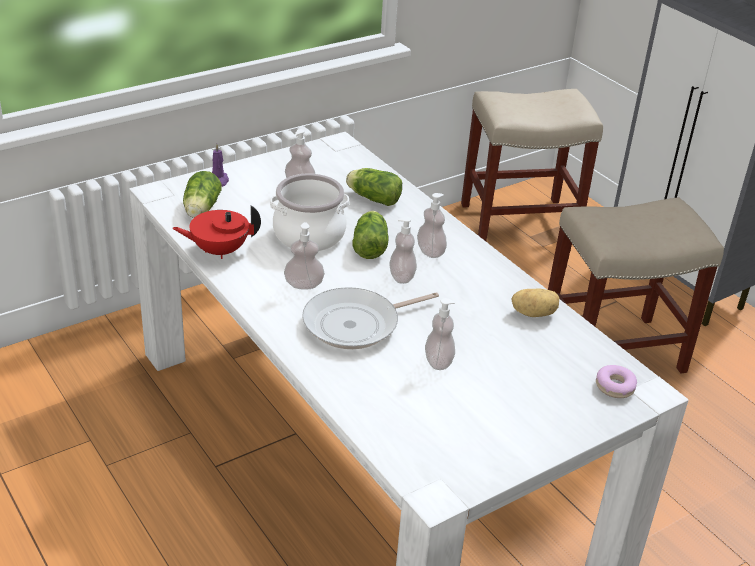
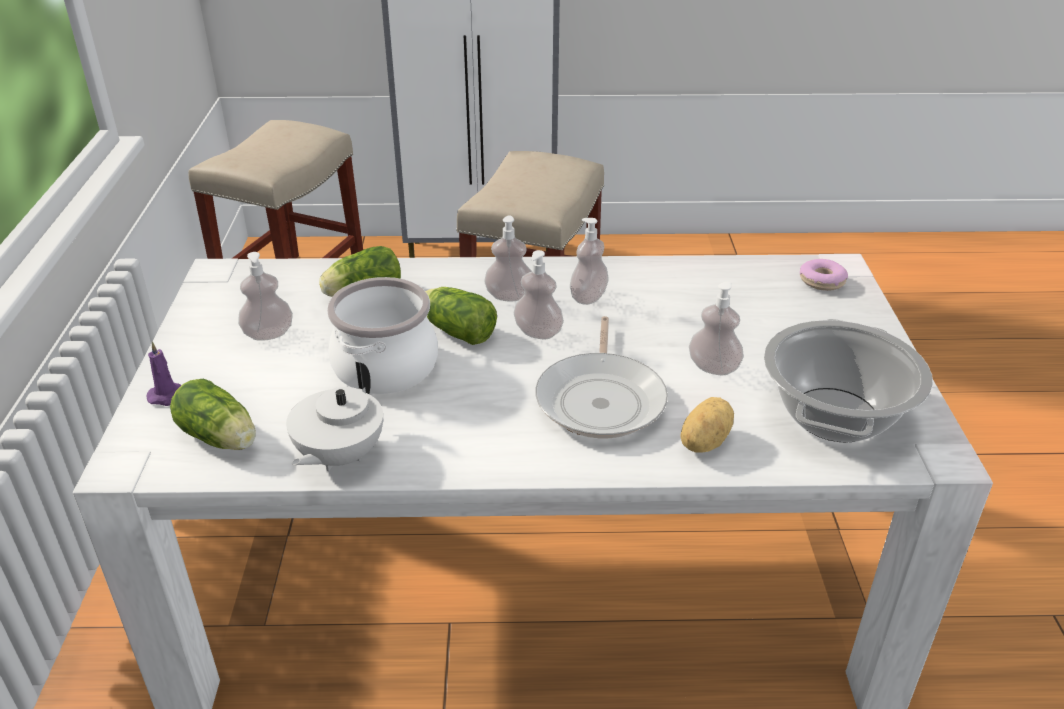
camera: 55 degrees left, 0 degrees up
red teapot [172,205,261,259] -> white teapot [286,362,383,471]
soap dispenser [284,222,325,290] -> soap dispenser moved to [570,218,609,305]
potato [511,288,559,317] -> potato moved to [680,397,734,453]
none -> cooking pot [764,319,933,443]

